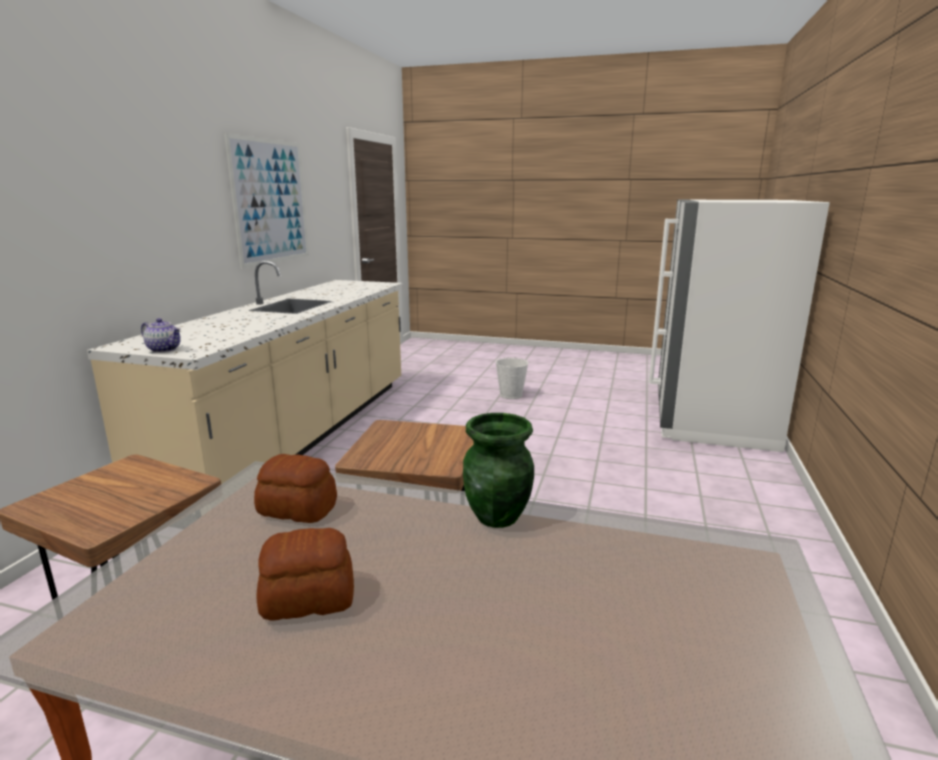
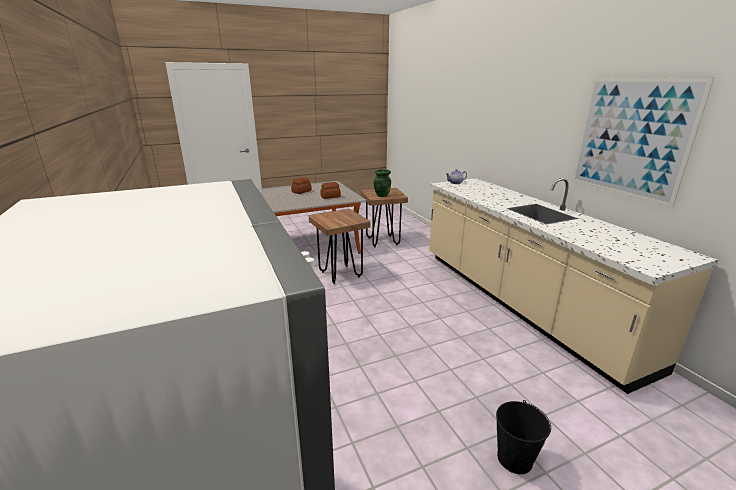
camera: 140 degrees right, 5 degrees up
green vase [463,413,534,528] -> green vase moved to [374,169,391,197]
white bucket [495,357,528,399] -> black bucket [496,400,551,474]

